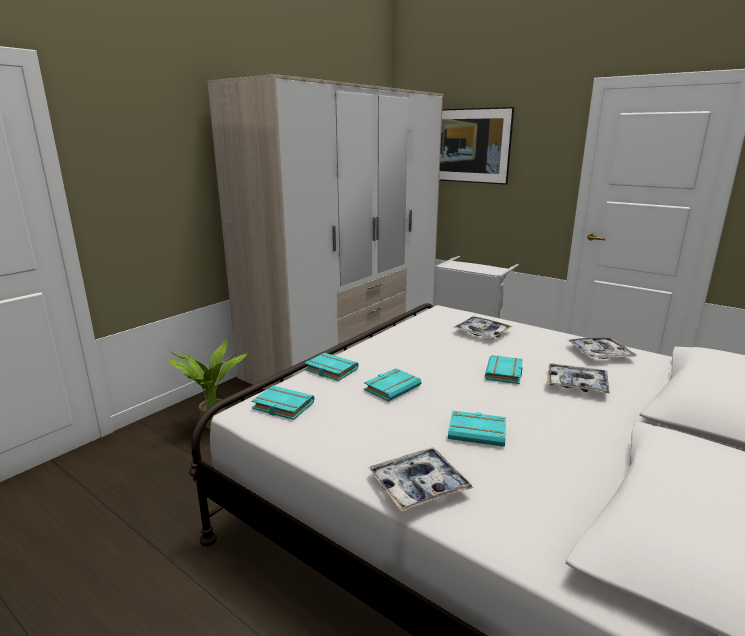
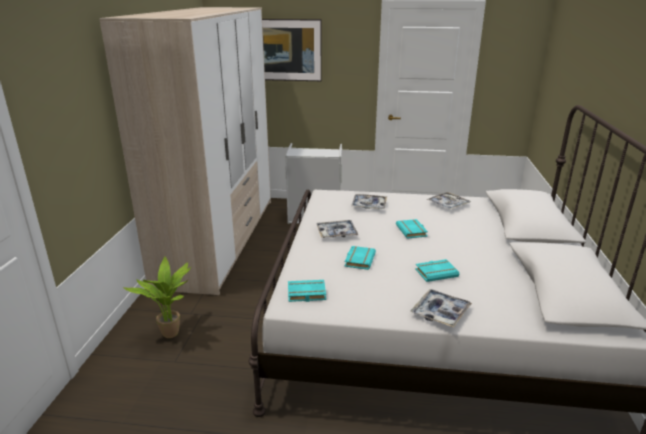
camera: 30 degrees left, 5 degrees up
turquoise book [304,353,359,381] -> none
tray [547,363,609,394] -> tray moved to [316,220,358,238]

